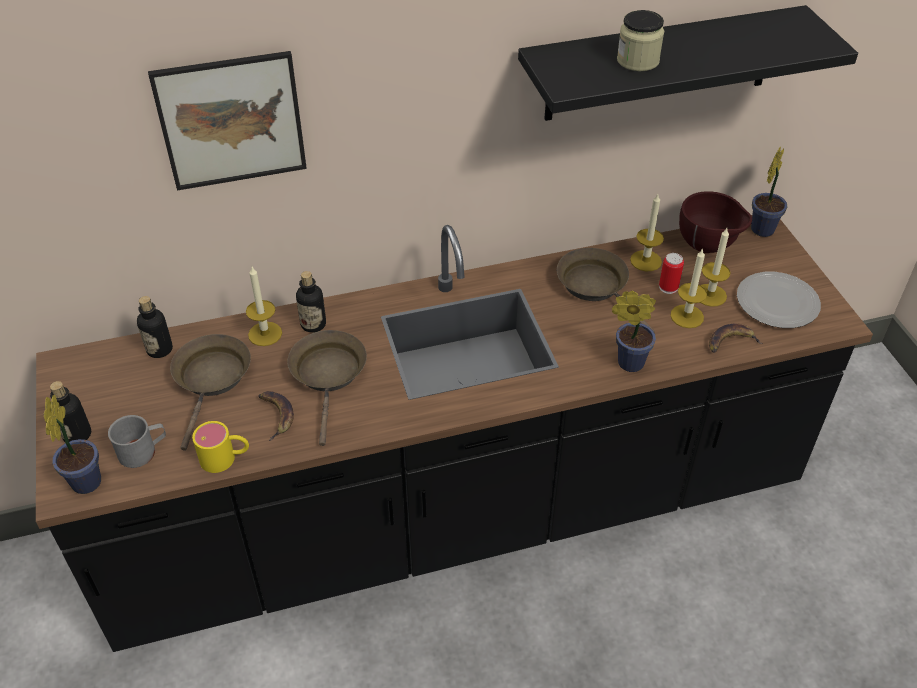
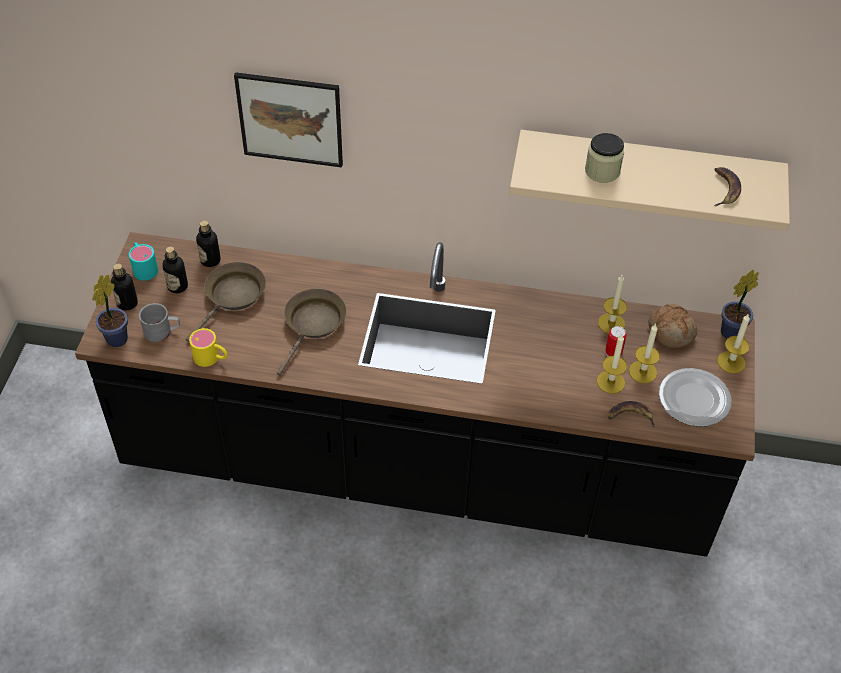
camera: 25 degrees right, 5 degrees up
candle [246,267,282,346] -> candle moved to [717,314,750,374]
banana [258,391,294,441] -> banana moved to [714,167,741,207]
bottle [296,271,326,333] -> bottle moved to [162,246,188,293]
black shelf [518,5,858,121] -> beige shelf [509,130,790,231]
brown frying pan [557,248,655,333] -> none
potted plant [612,291,656,372] -> none
brown bowl [679,191,752,253] -> bread [648,304,697,348]
none -> turquoise mug [129,242,158,281]

